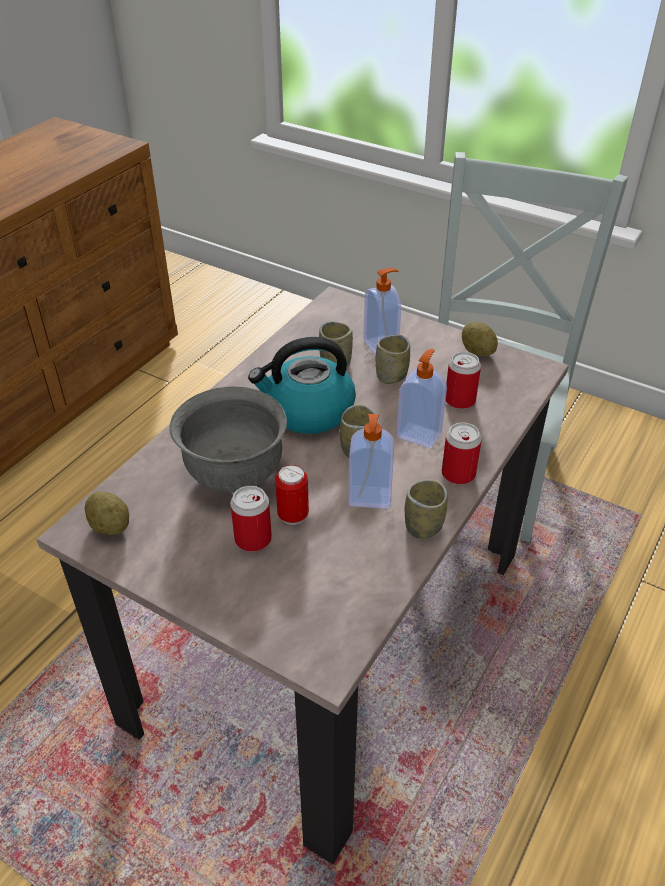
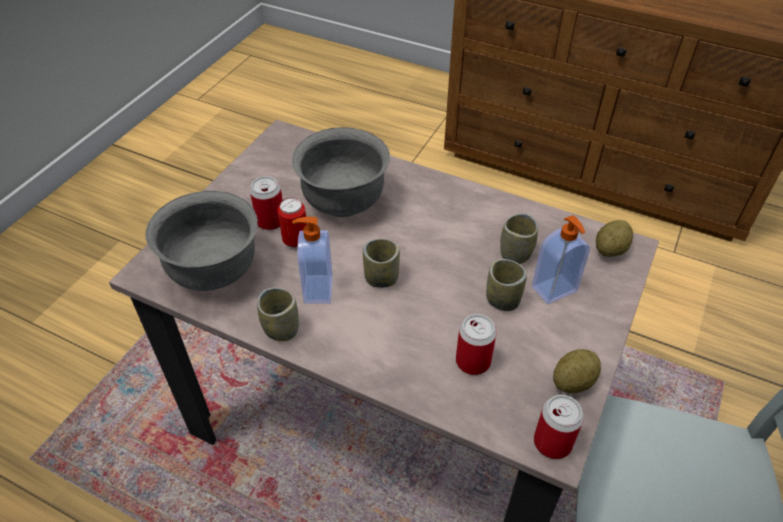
camera: 85 degrees right, 5 degrees up
potato [85,491,129,535] -> potato moved to [596,220,633,257]
kettle [248,337,356,434] -> none
soap dispenser [396,349,447,448] -> none
can [442,422,482,484] -> can moved to [534,395,584,459]
none -> grey bowl [146,191,258,291]

